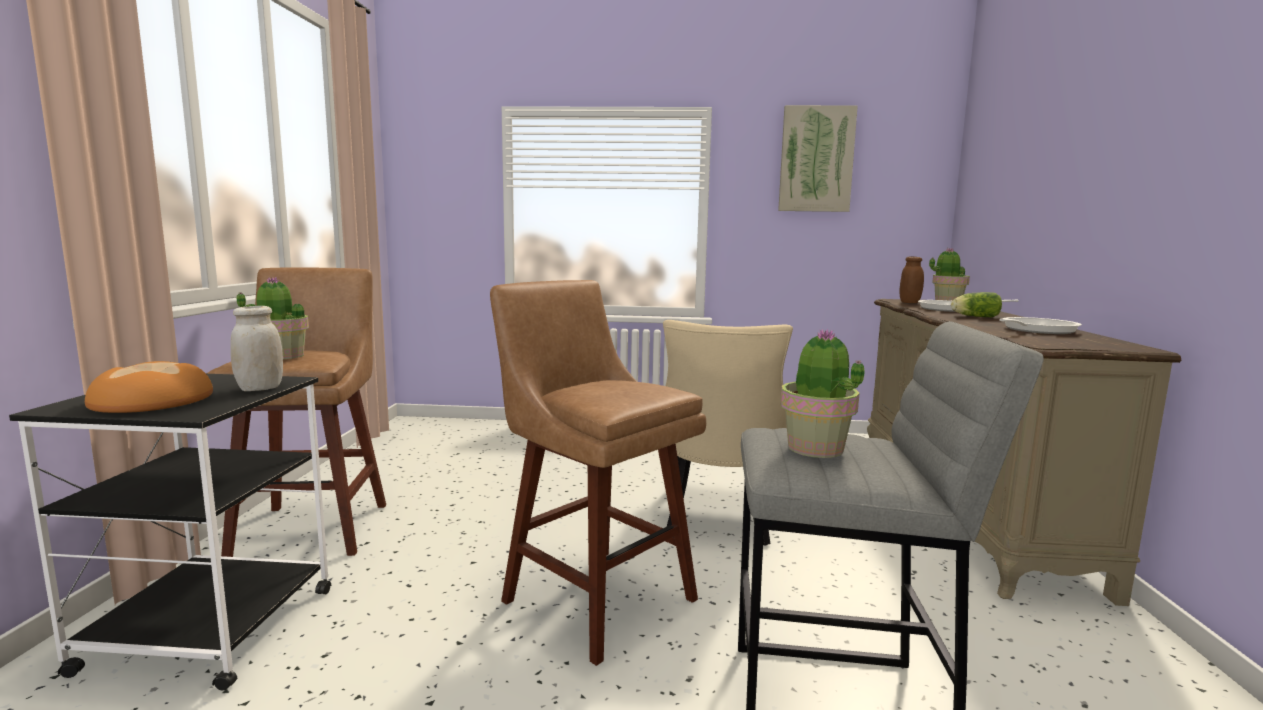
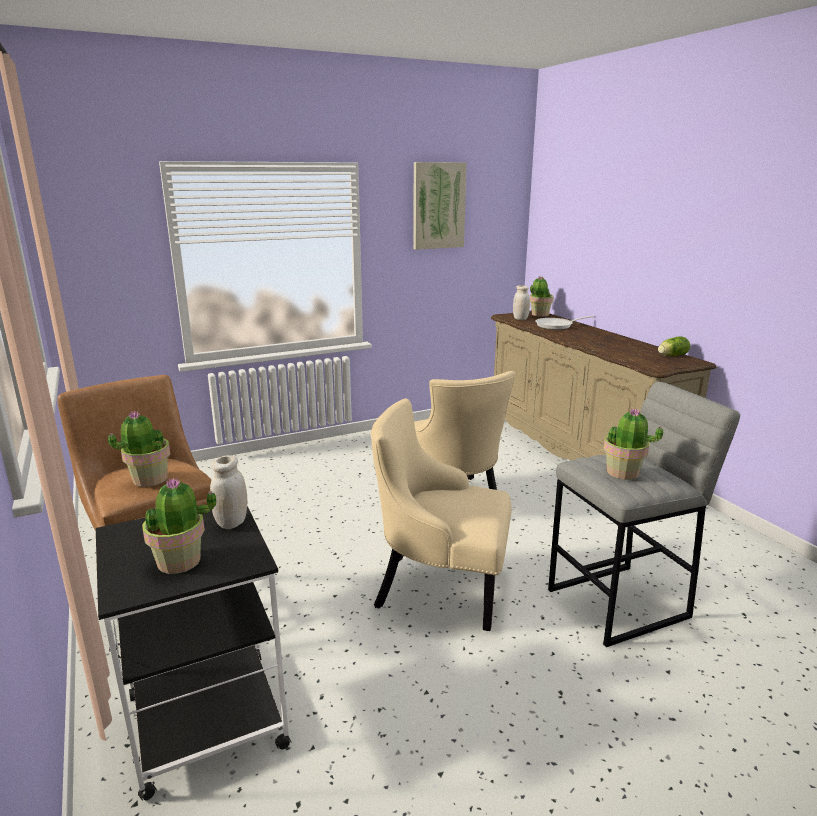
camera: 30 degrees left, 10 degrees up
bread [85,361,213,413] -> potted plant [142,477,216,574]
brown stool [490,280,706,666] -> beige chair [371,398,511,631]
brown jar [900,256,924,303] -> white jar [513,285,530,320]
lettuce [951,292,1002,317] -> lettuce moved to [658,336,690,356]
frying pan [999,317,1082,334] -> none

